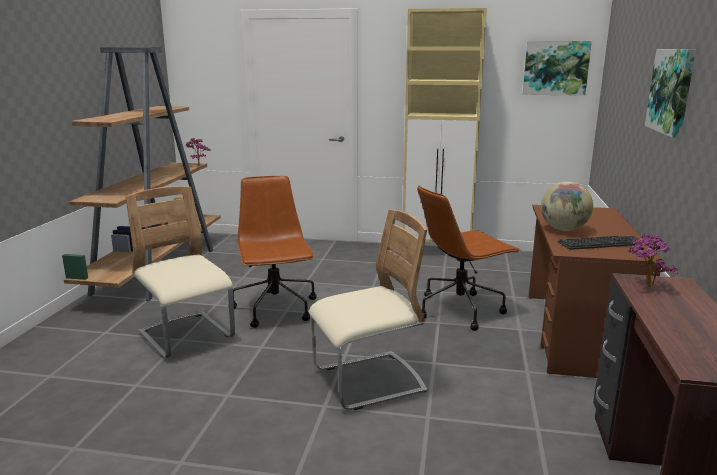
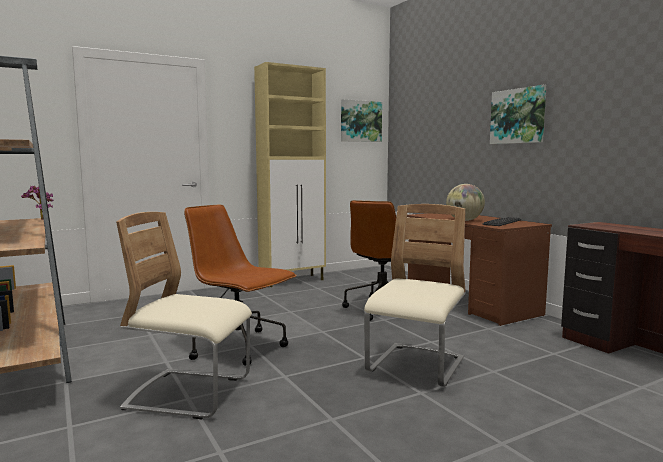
camera: 40 degrees left, 10 degrees down
potted plant [628,233,678,287] -> none

